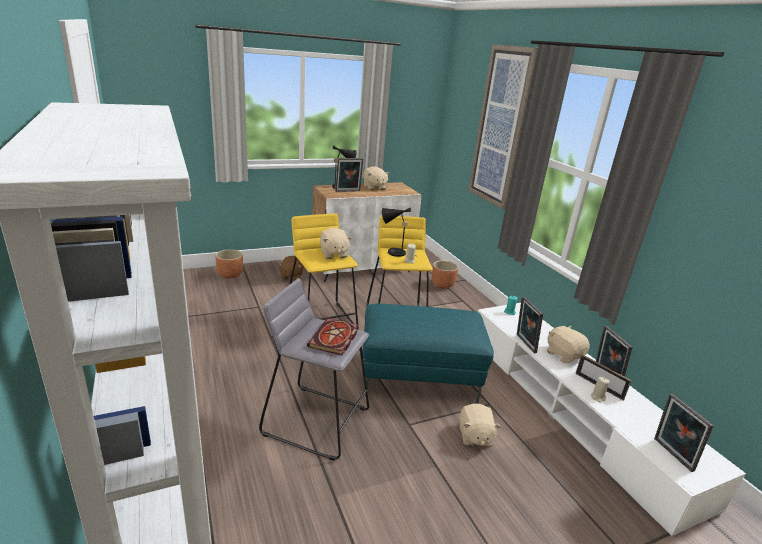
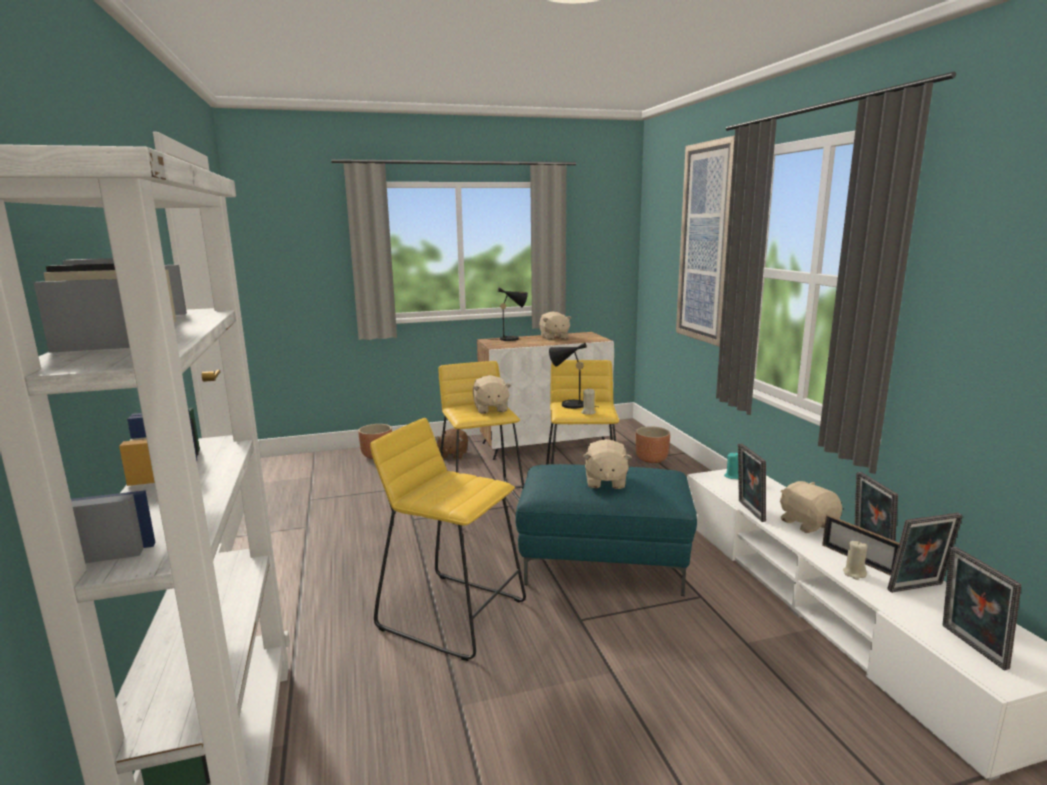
camera: 10 degrees right, 10 degrees down
grey stool [259,278,369,460] -> yellow stool [370,418,526,661]
book [307,318,359,355] -> none
picture frame [335,158,363,192] -> picture frame moved to [888,513,963,593]
beige plush toy [460,404,501,447] -> beige plush toy moved to [583,439,632,489]

